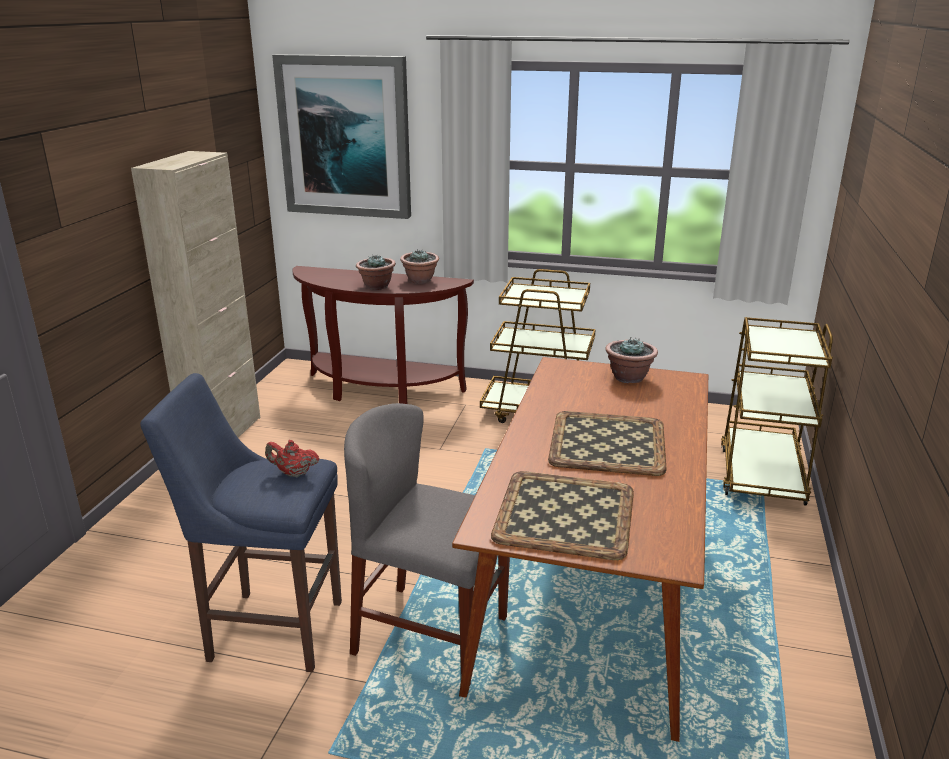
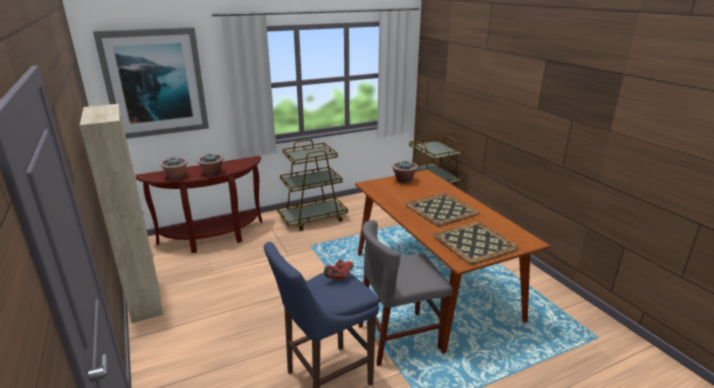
camera: 40 degrees left, 0 degrees up
potted plant [400,250,439,284] -> potted plant moved to [160,157,188,180]

